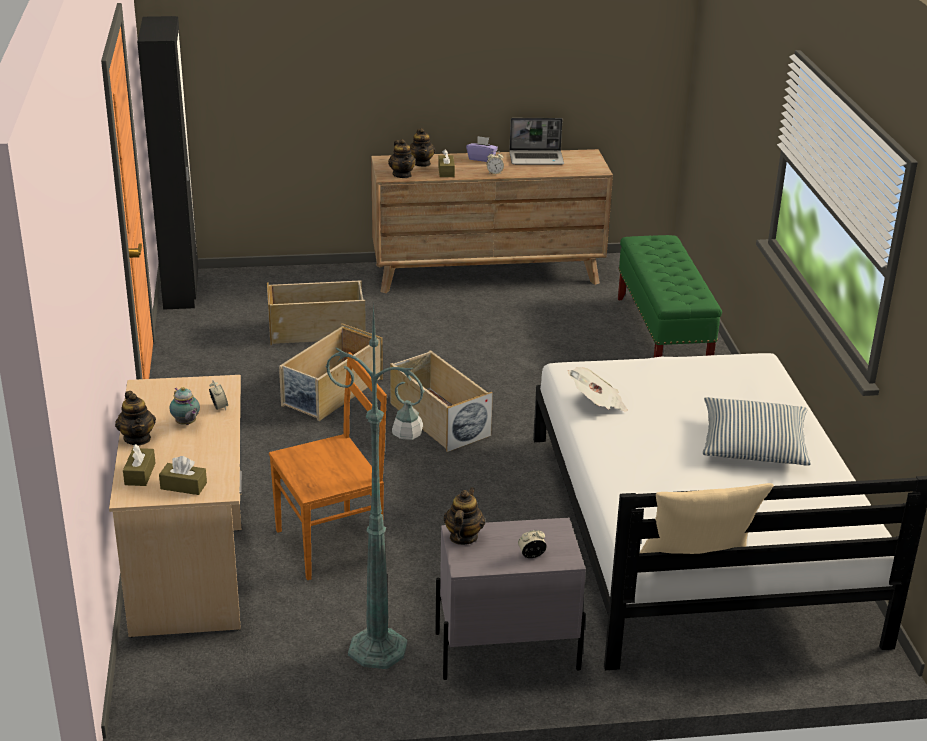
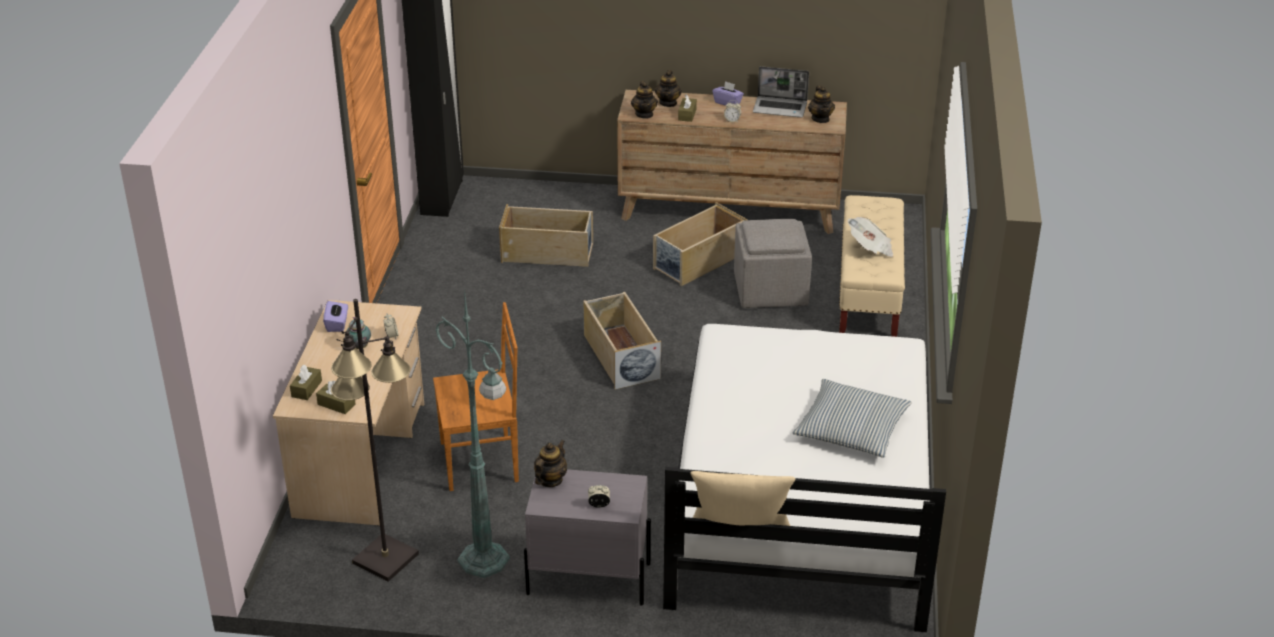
camera: 15 degrees right, 5 degrees up
teapot [115,391,156,445] -> teapot moved to [808,86,835,123]
beige storage box [279,323,383,421] -> beige storage box moved to [653,202,747,286]
newspaper [568,367,628,411] -> newspaper moved to [848,217,893,257]
green bench [618,235,722,357] -> beige bench [839,195,905,337]
none -> purple tissue box [323,301,348,332]
none -> black floor lamp [331,299,419,582]
none -> grey ottoman [734,219,812,308]

